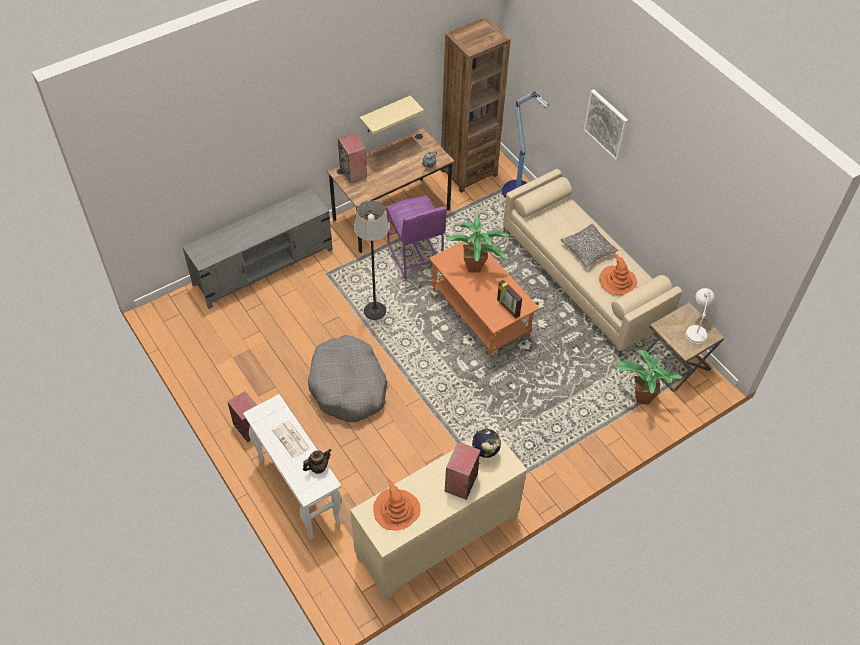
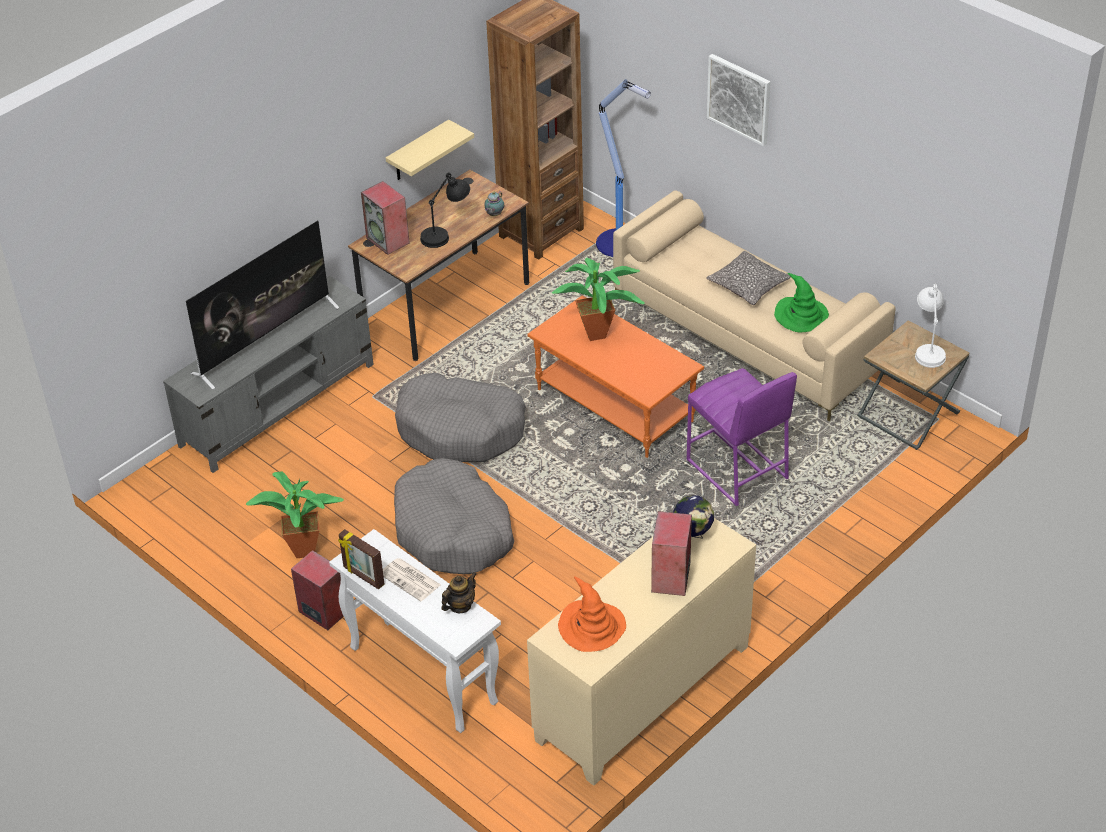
camera: 10 degrees left, 10 degrees down
floor lamp [354,200,389,320] -> grey dog bed [395,373,526,462]
purple stool [386,195,447,280] -> purple stool moved to [687,368,797,506]
picture frame [497,280,522,318] -> picture frame moved to [338,529,385,589]
orange hat [599,252,637,295] -> green hat [774,273,829,332]
potted plant [617,350,682,404] -> potted plant moved to [246,471,344,558]
none -> television [186,221,340,390]
none -> black table lamp [420,172,470,248]

